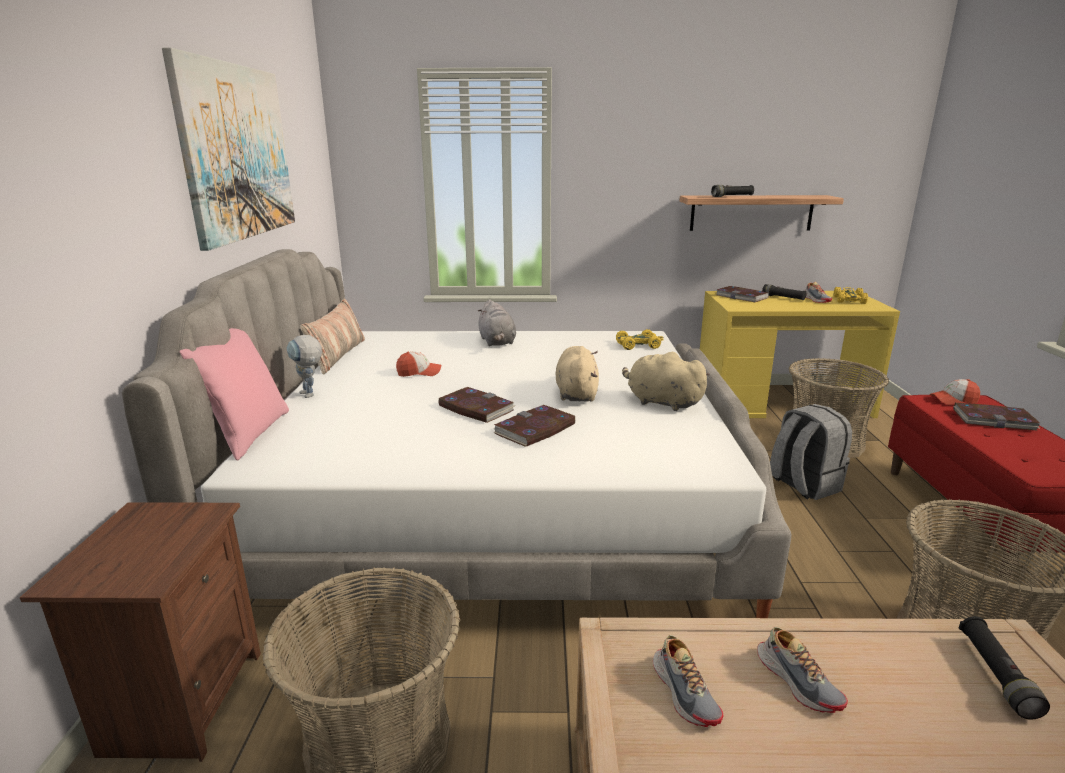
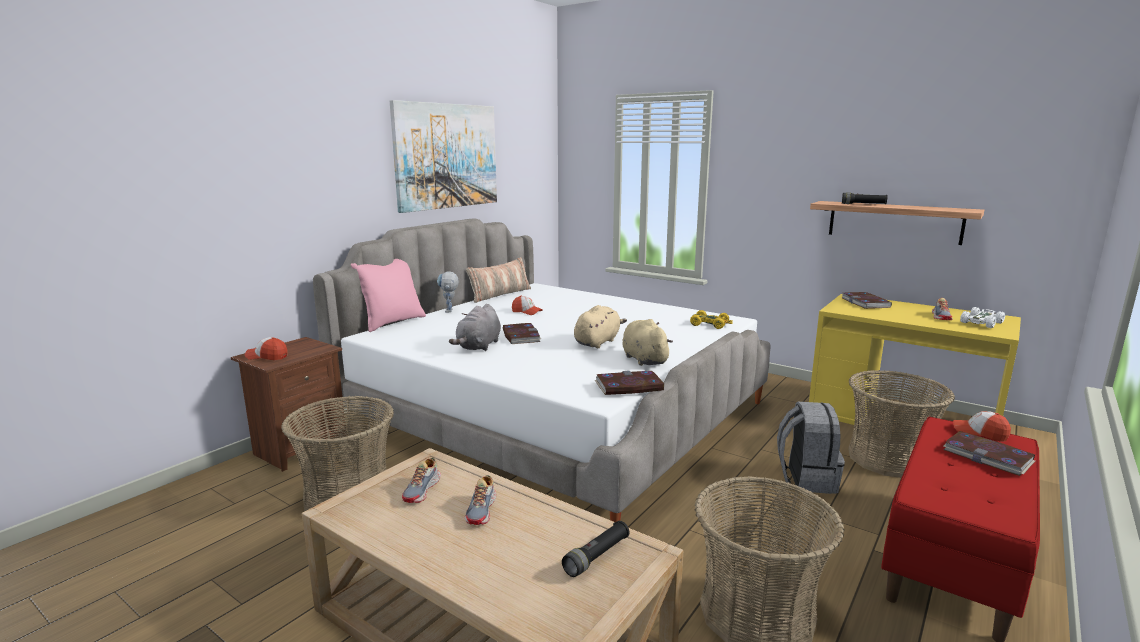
camera: 35 degrees right, 5 degrees down
grey plush toy [478,299,516,346] -> grey plush toy moved to [449,304,501,351]
book [494,405,576,447] -> book moved to [595,371,665,395]
black flashlight [762,284,807,300] -> none
yellow toy car [834,287,868,304] -> white toy car [960,307,1005,328]
none -> cap [245,337,287,360]

